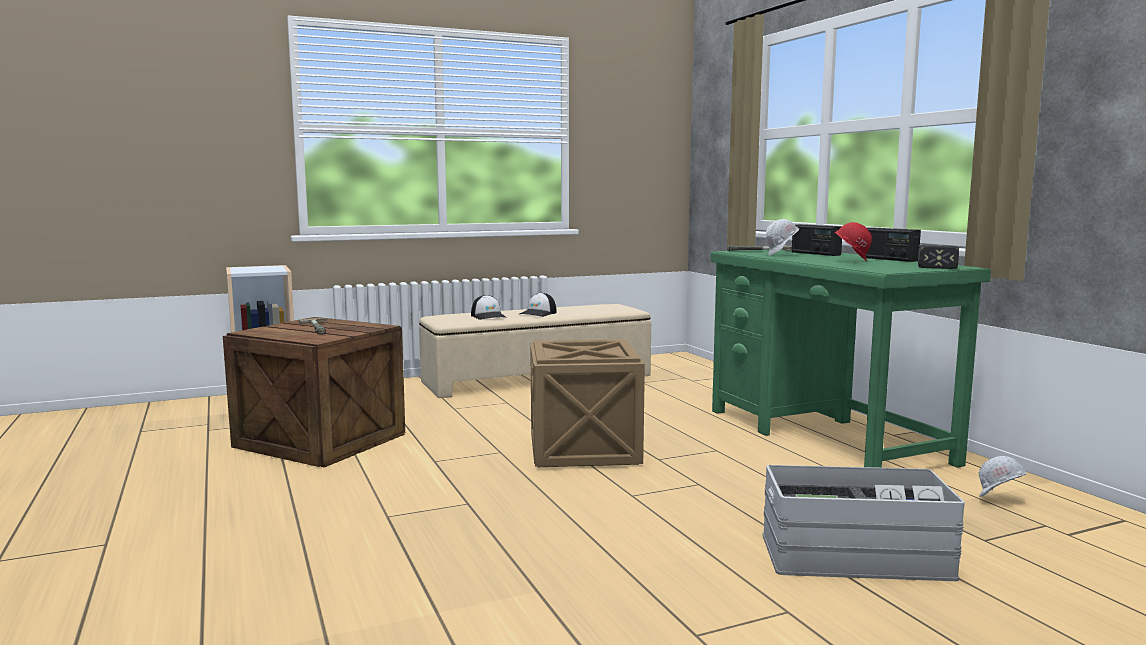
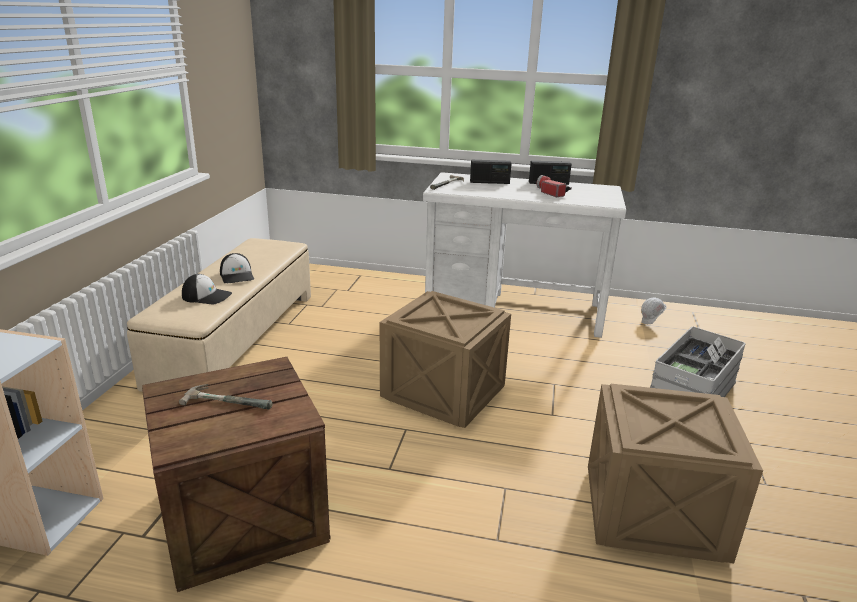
camera: 55 degrees left, 15 degrees up
green desk [711,249,991,468] -> white desk [423,172,626,338]
white hard hat [766,219,799,255] -> none
red hard hat [835,222,872,262] -> flashlight [536,175,572,197]
hammer [918,245,959,269] -> none
none -> crate [588,384,763,563]

